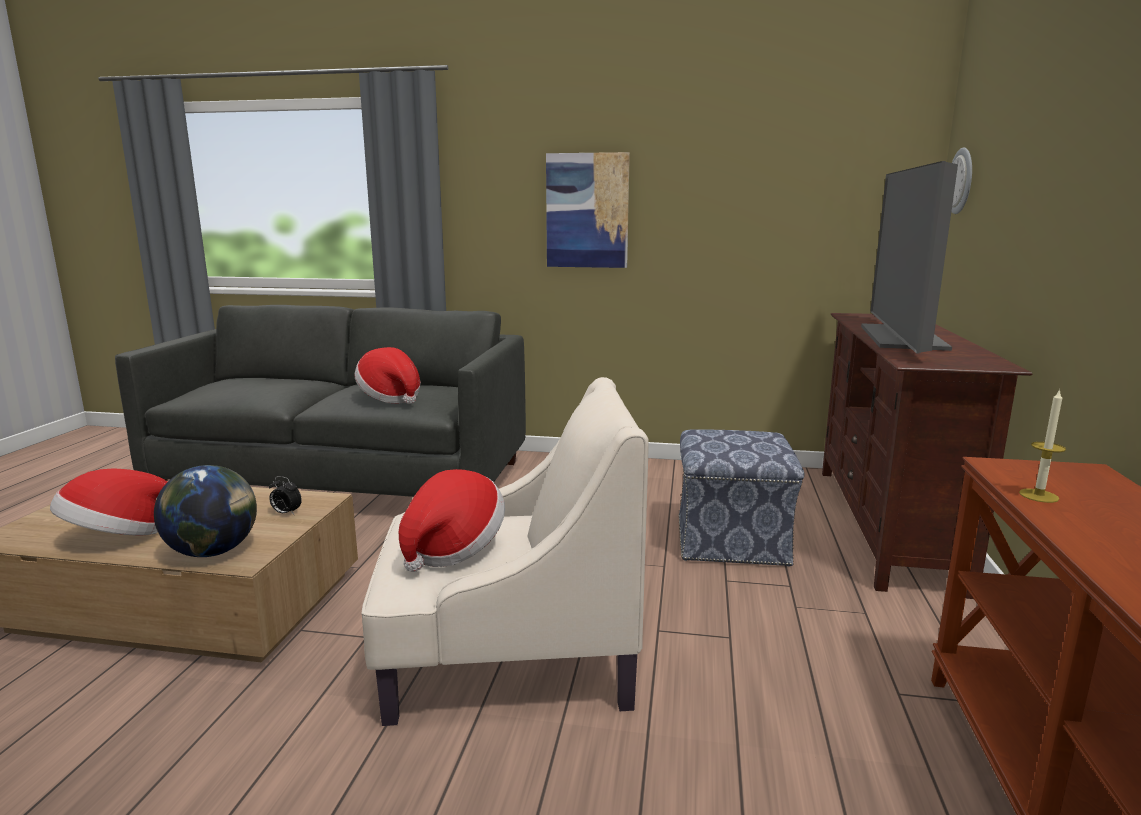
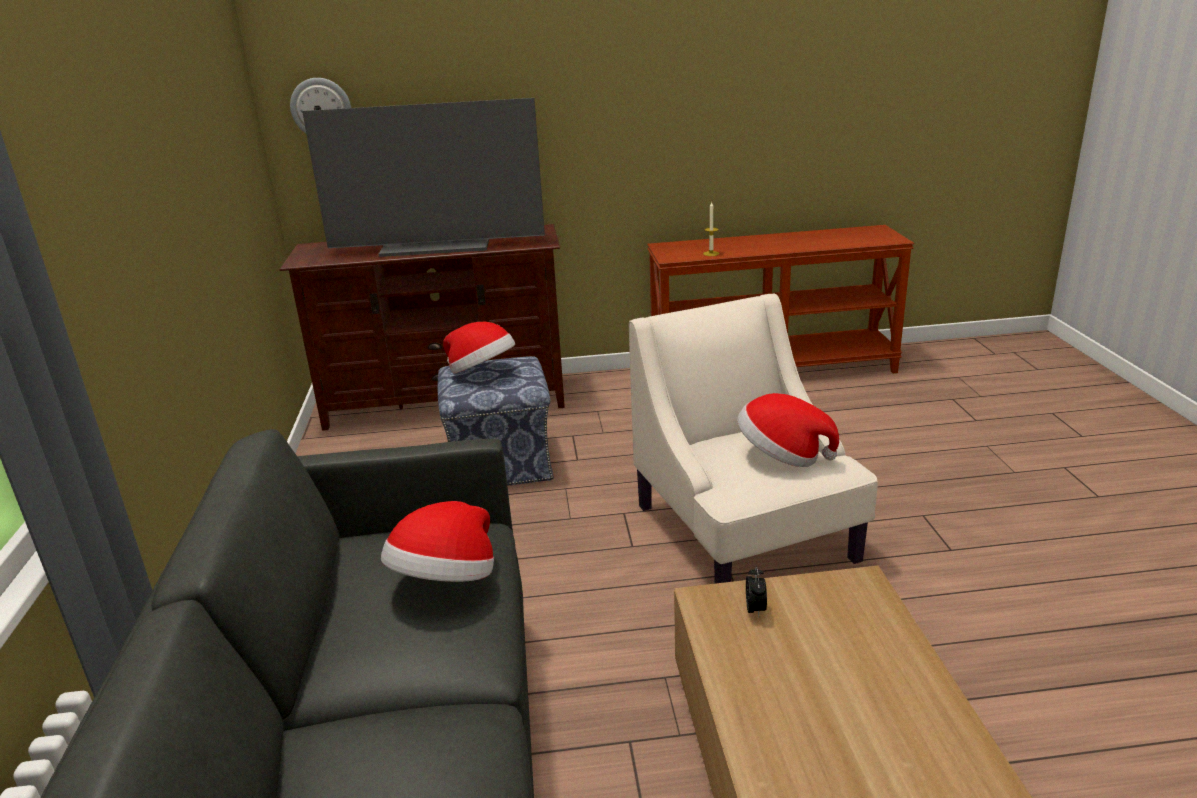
camera: 105 degrees left, 10 degrees up
hat [50,469,167,535] -> hat moved to [443,322,515,374]
globe [154,465,257,557] -> none
picture [546,152,630,268] -> none

